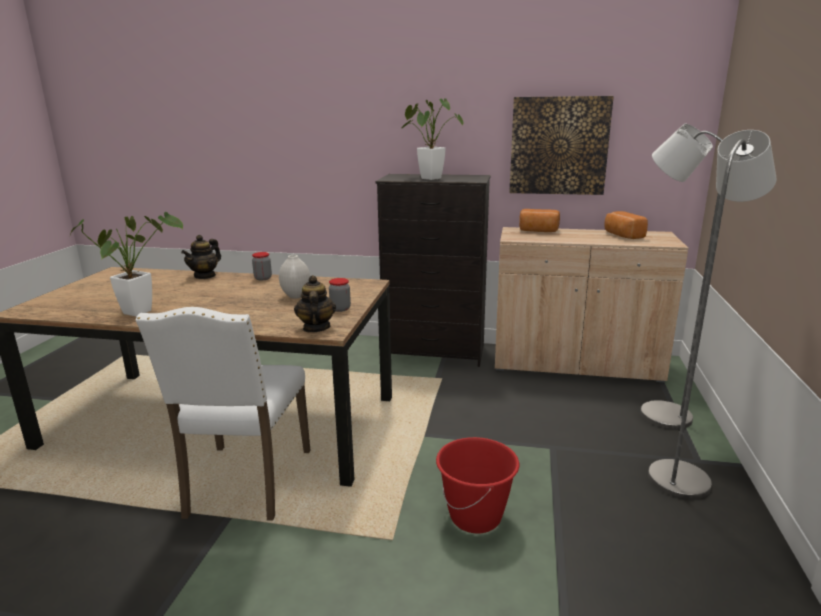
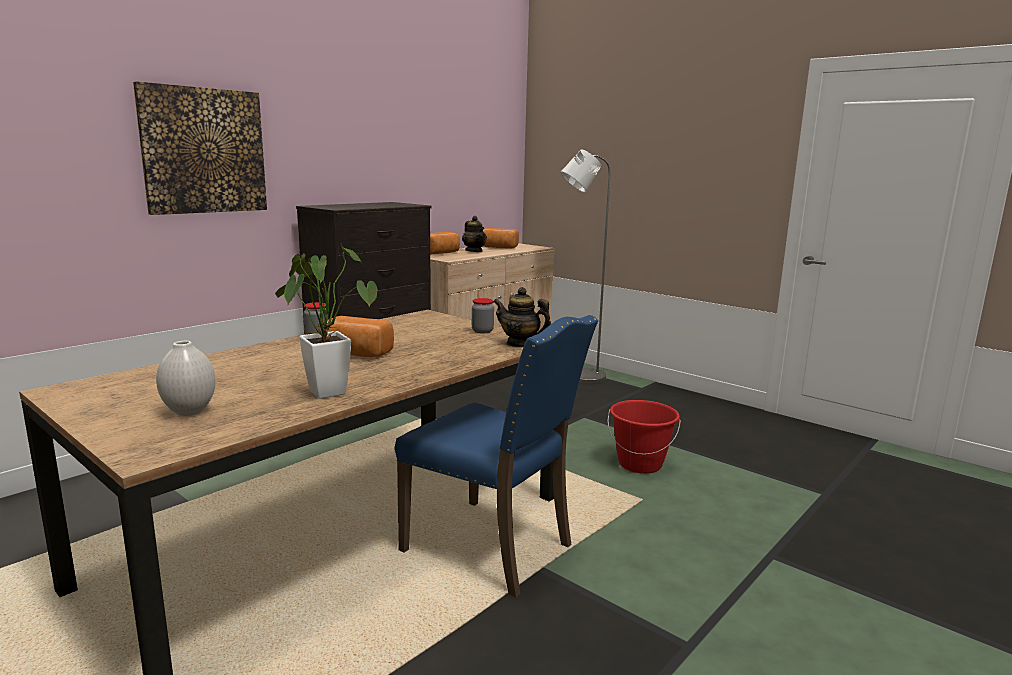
camera: 60 degrees left, 5 degrees down
white chair [136,307,310,521] -> blue chair [395,315,598,597]
teapot [181,235,221,279] -> teapot moved to [462,216,487,252]
white vase [279,255,310,299] -> white vase moved to [156,341,216,416]
potted plant [400,98,464,180] -> none
picture [509,96,614,195] -> picture moved to [133,81,267,215]
grey floor lamp [648,130,776,499] -> none
none -> bread [323,316,394,357]

